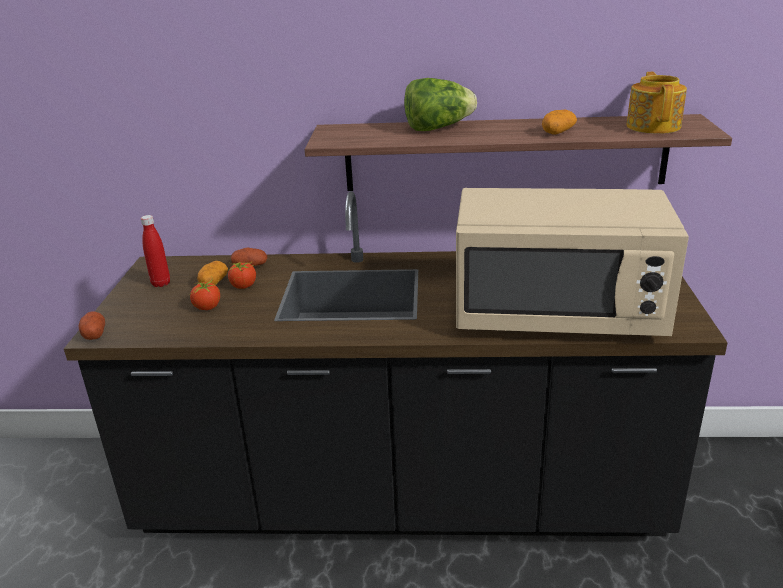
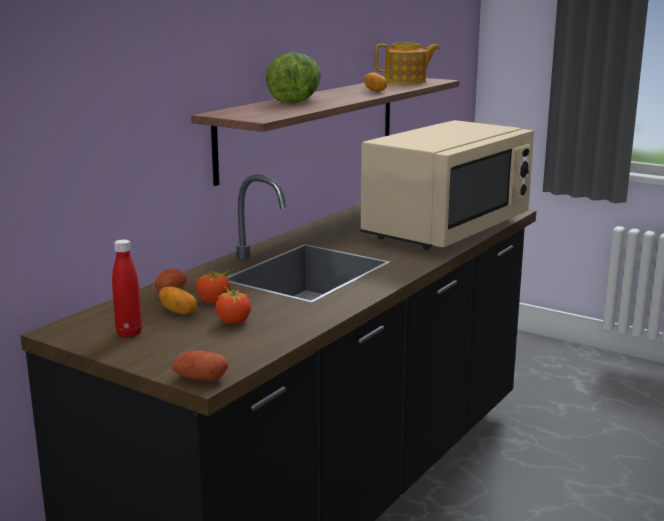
camera: 60 degrees left, 10 degrees down
teapot [627,72,687,134] -> teapot turned 135 degrees clockwise [375,43,440,84]

